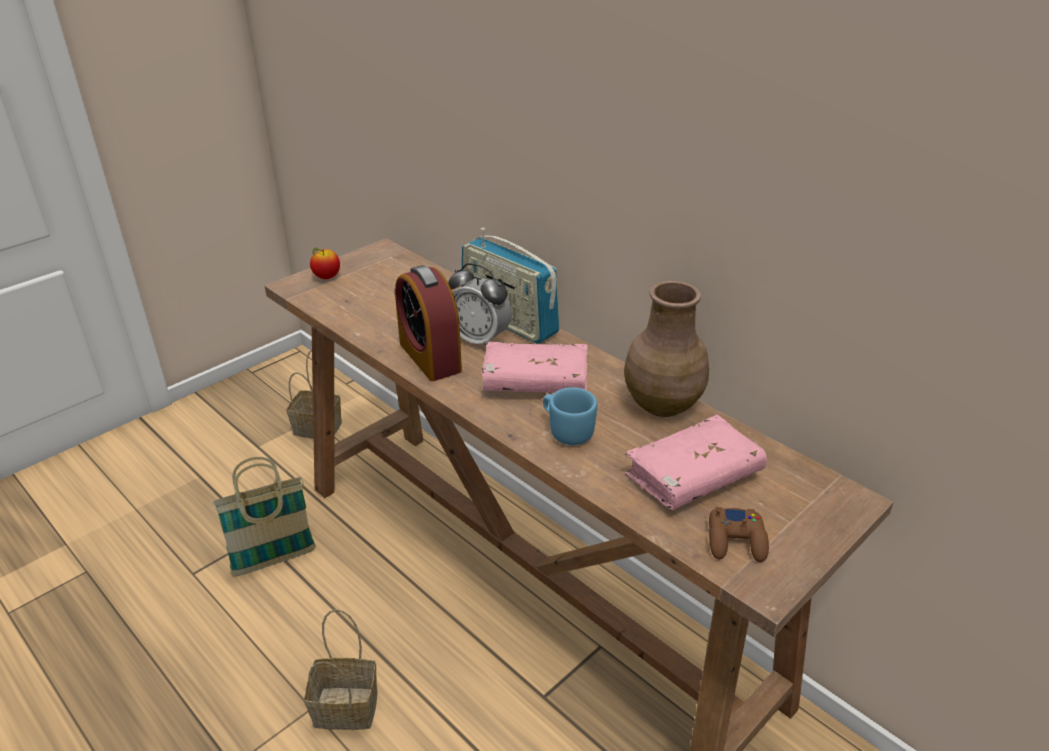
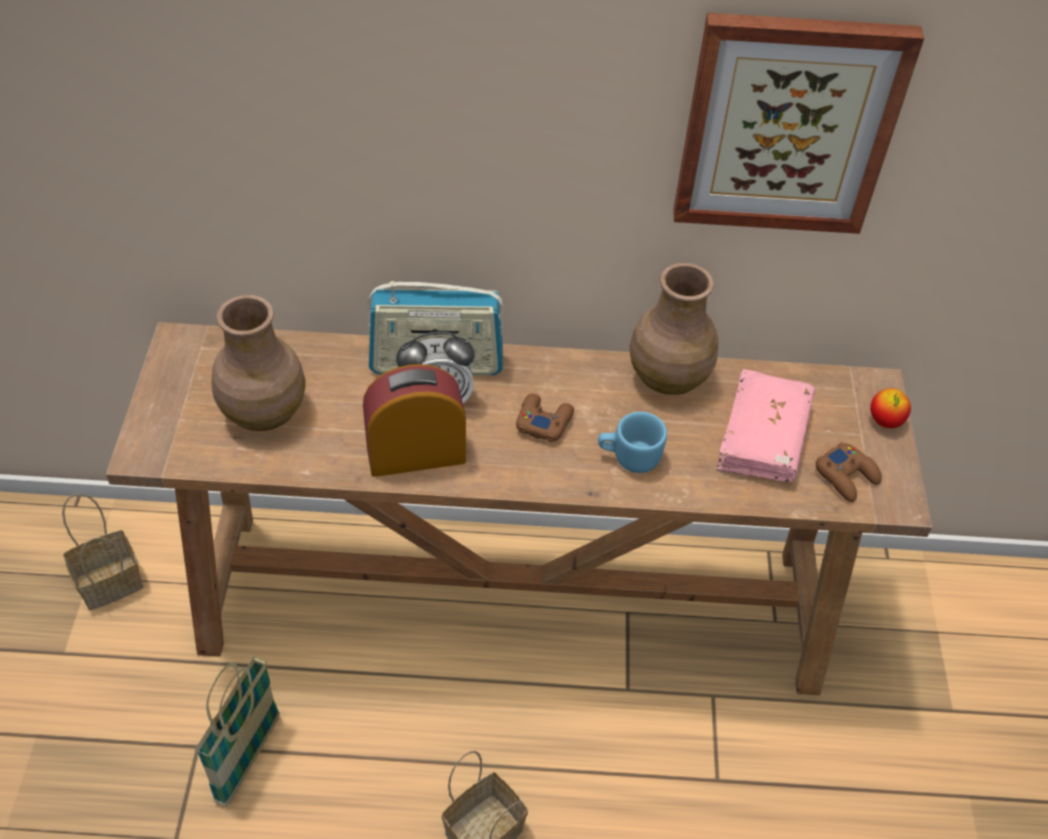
camera: 45 degrees left, 15 degrees up
apple [310,248,340,279] -> apple moved to [870,388,911,428]
alarm clock [395,265,462,381] -> alarm clock turned 150 degrees clockwise [363,364,466,477]
pink book [481,342,588,393] -> brown game controller [516,394,574,442]
none -> brown vase [211,295,305,431]
none -> picture [673,13,924,234]

